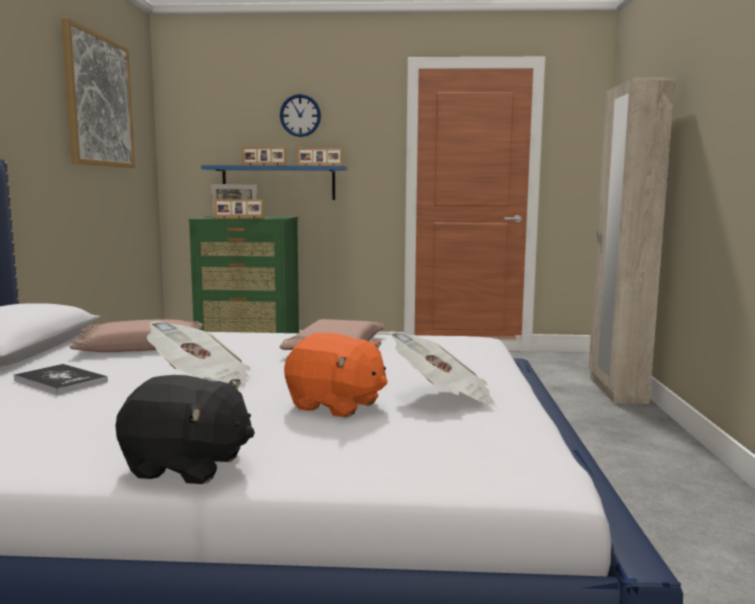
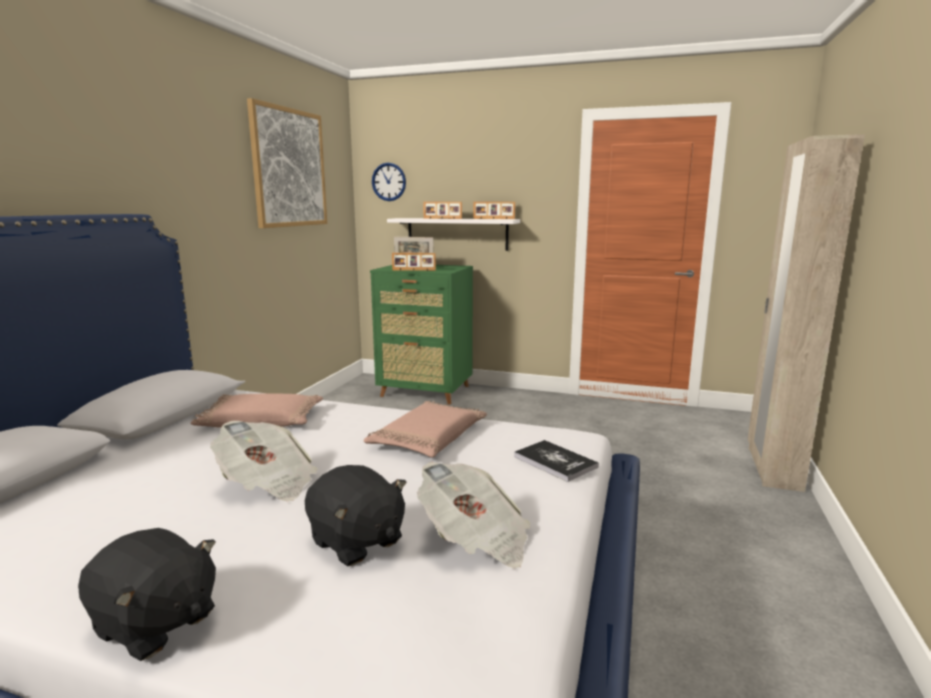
camera: 15 degrees right, 5 degrees up
book [14,364,108,395] -> book moved to [514,440,599,482]
blue shelf [201,165,347,200] -> white shelf [387,218,520,251]
wall clock [280,94,321,137] -> wall clock moved to [372,163,406,201]
orange plush toy [284,333,388,418] -> black plush toy [305,465,406,566]

